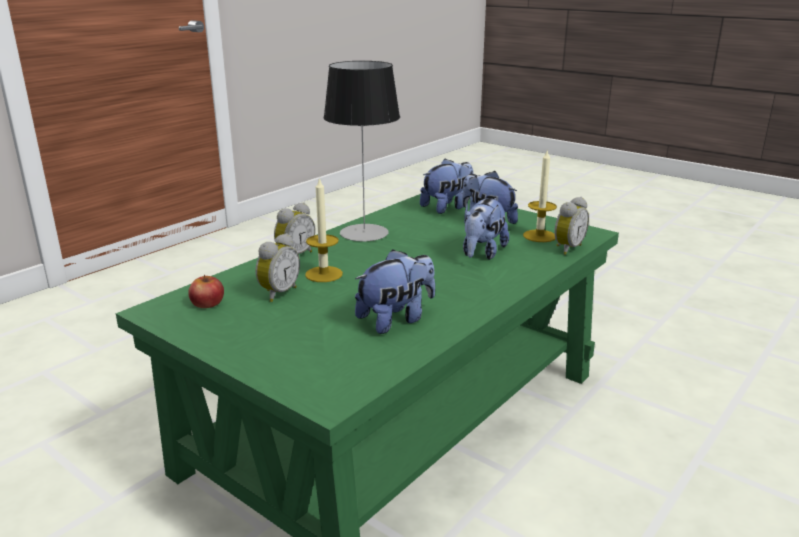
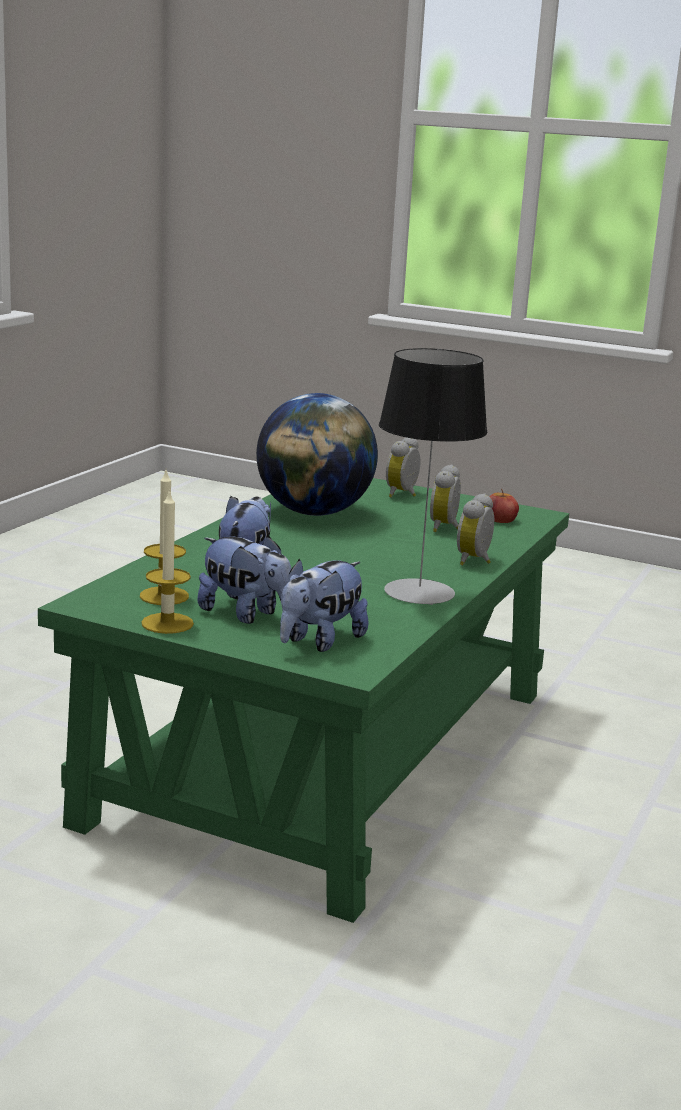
camera: 165 degrees right, 5 degrees down
candle [305,177,343,282] -> candle moved to [141,489,194,634]
plush toy [355,249,435,334] -> globe [256,393,378,516]
alarm clock [554,197,589,255] -> alarm clock moved to [386,437,420,497]

